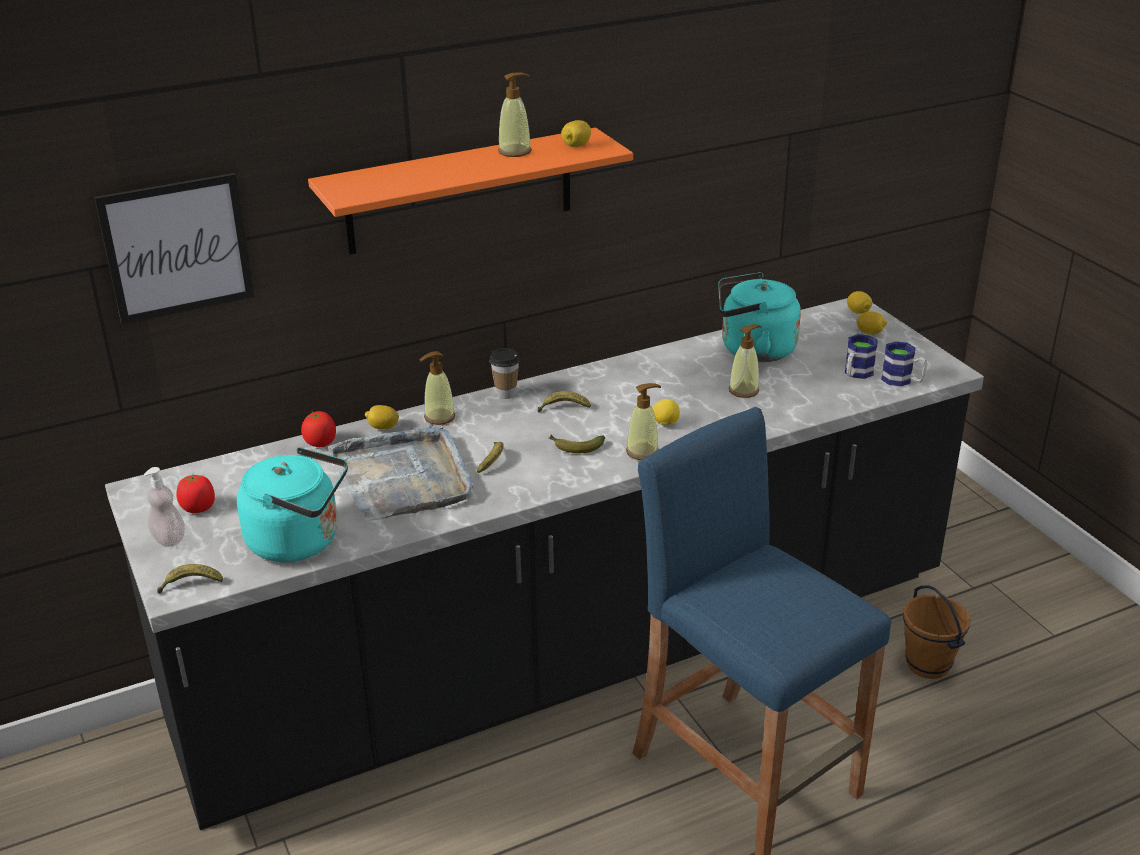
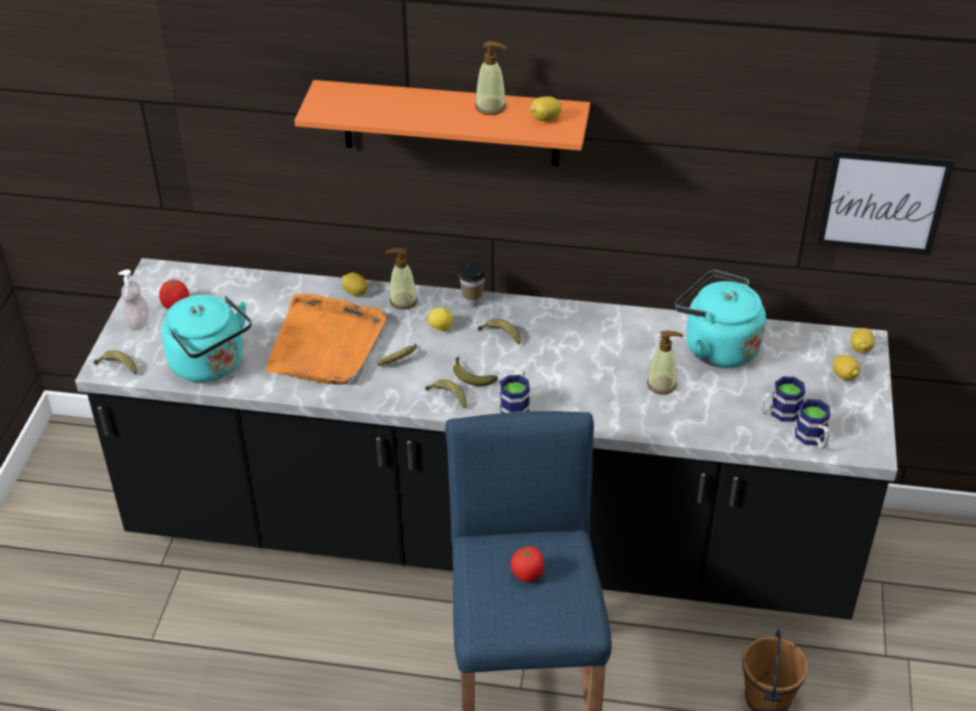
camera: 35 degrees right, 10 degrees up
picture [94,173,254,324] -> picture moved to [816,150,955,255]
tomato [301,411,336,447] -> tomato moved to [511,546,544,582]
grey tray [328,426,474,521] -> orange tray [266,294,387,385]
soap dispenser [626,383,661,460] -> mug [500,370,530,413]
lemon [653,399,680,425] -> lemon moved to [428,307,453,331]
none -> banana [425,379,467,409]

